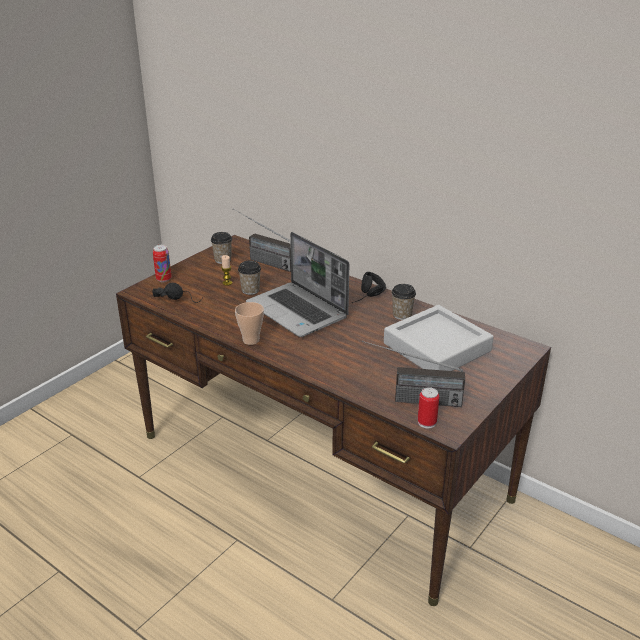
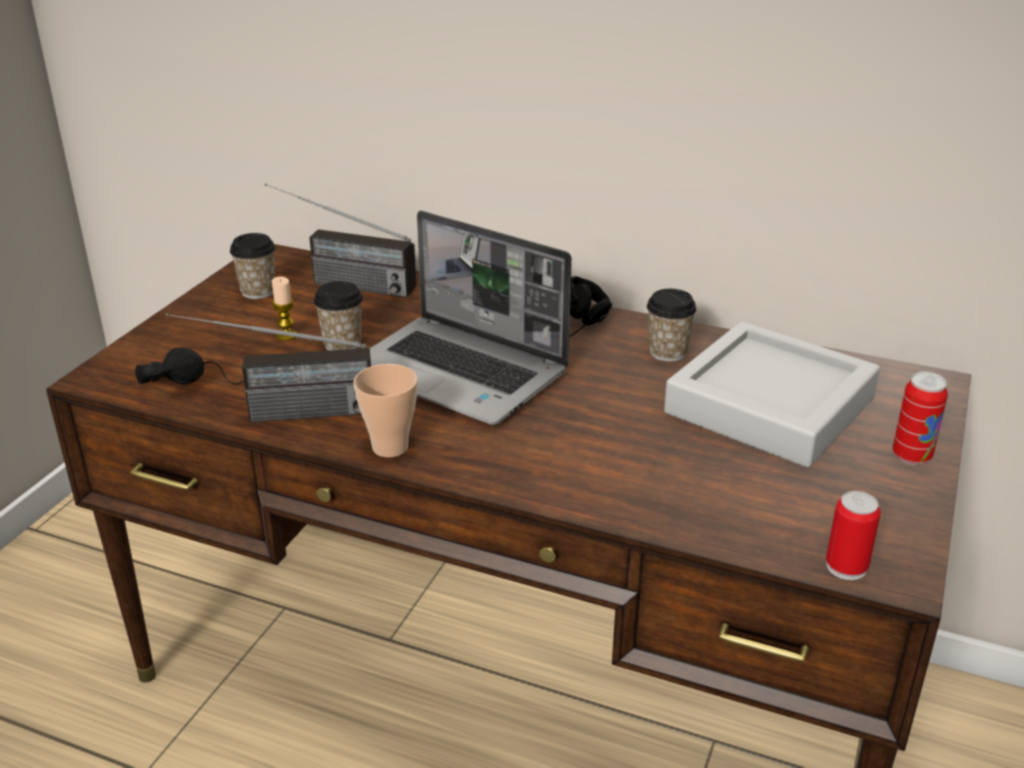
camera: 15 degrees left, 0 degrees up
can [153,245,172,282] -> can moved to [893,372,948,465]
radio [362,340,465,407] -> radio moved to [166,313,371,422]

